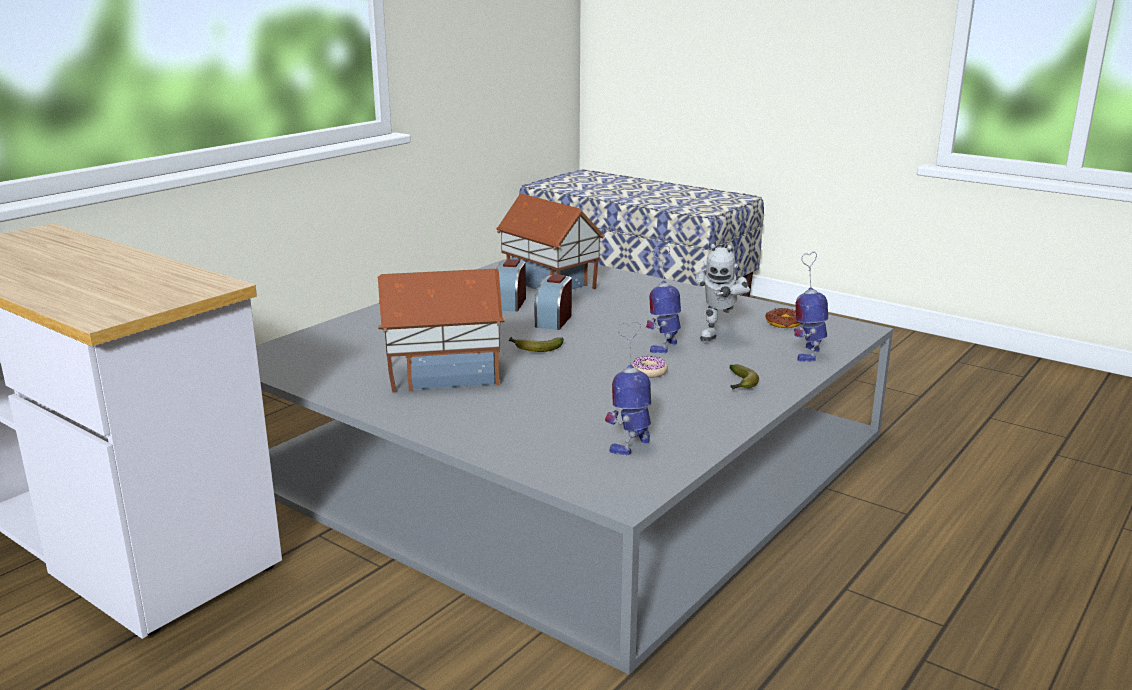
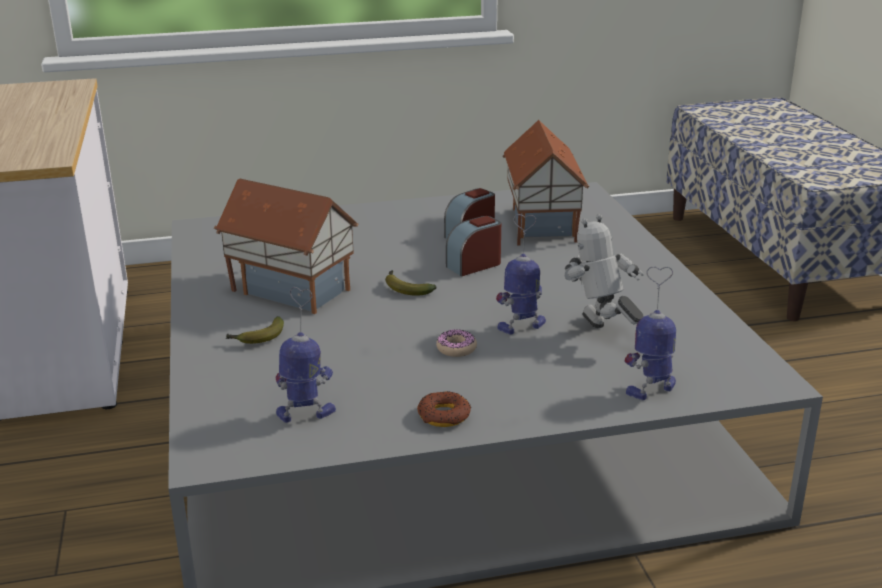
camera: 40 degrees right, 5 degrees up
toy robot [695,244,750,341] -> toy robot turned 90 degrees clockwise [565,214,644,328]
banana [730,364,759,389] -> banana moved to [226,316,284,344]
donut [765,308,800,328] -> donut moved to [417,391,471,427]

